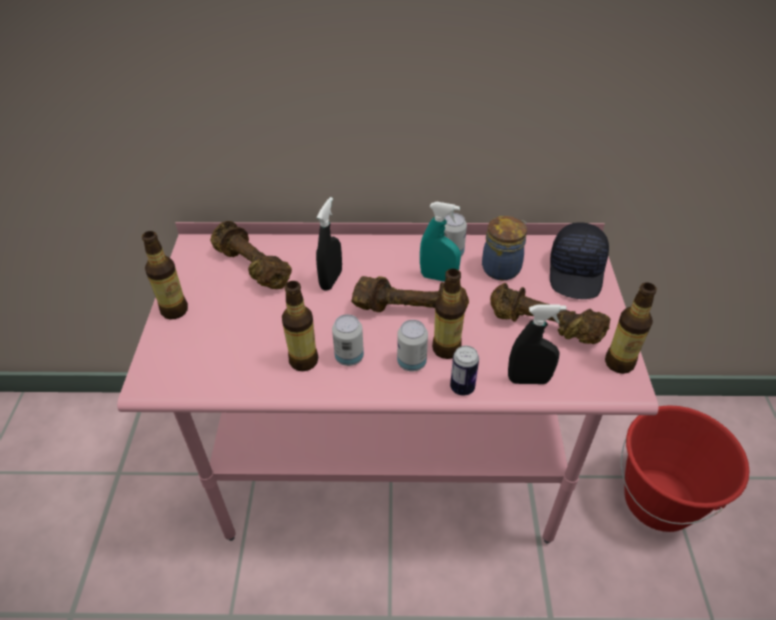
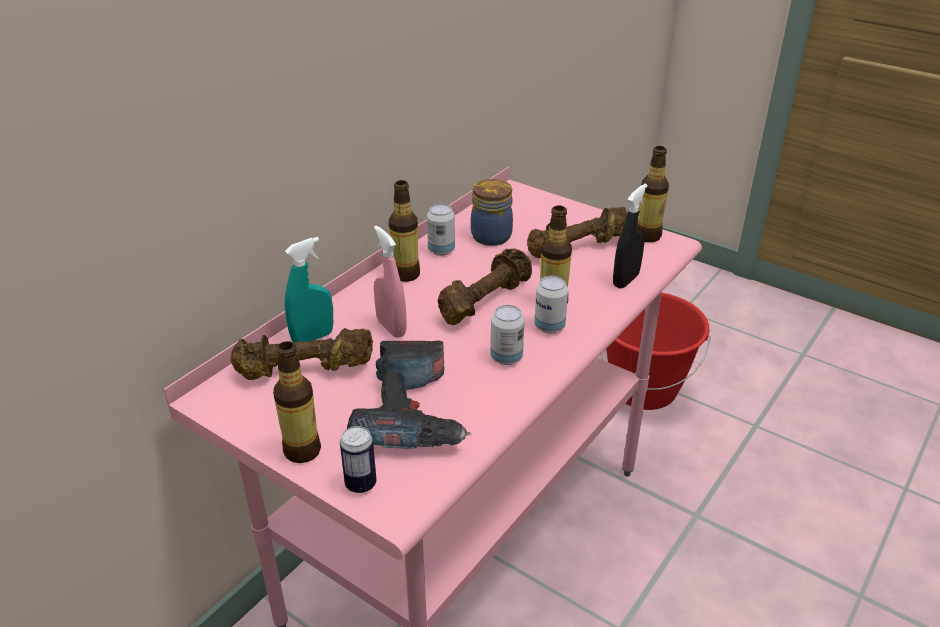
camera: 55 degrees left, 10 degrees down
bottle [282,281,318,371] -> bottle moved to [389,180,420,282]
black spray bottle [316,197,342,291] -> pink spray bottle [374,226,407,338]
turquoise spray bottle [420,202,461,282] -> turquoise spray bottle moved to [285,237,333,343]
can [450,346,479,396] -> can moved to [340,426,377,493]
black cap [550,222,609,299] -> none
none -> power drill [347,340,471,449]

